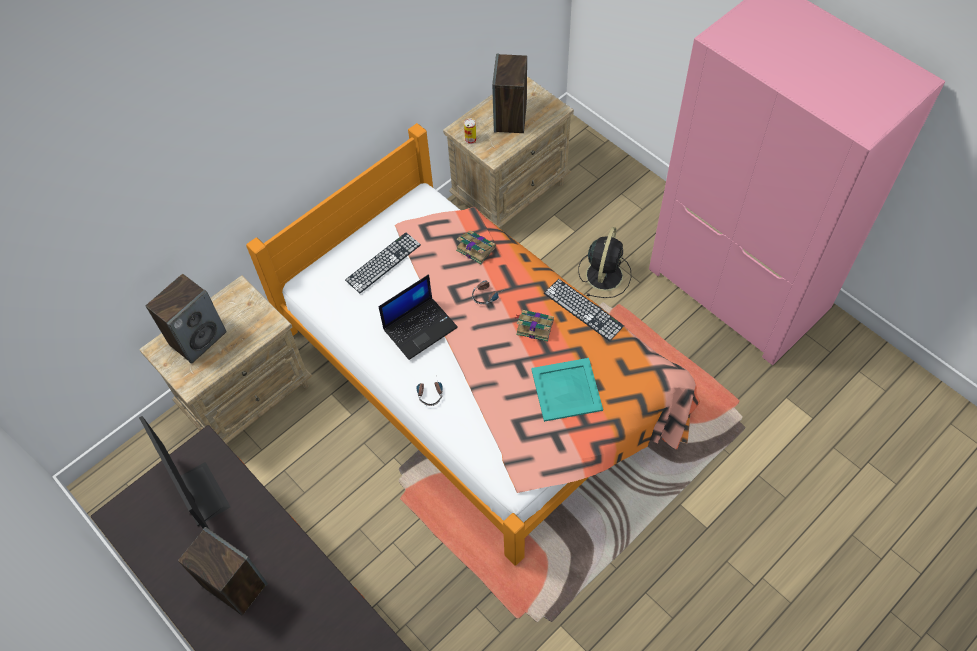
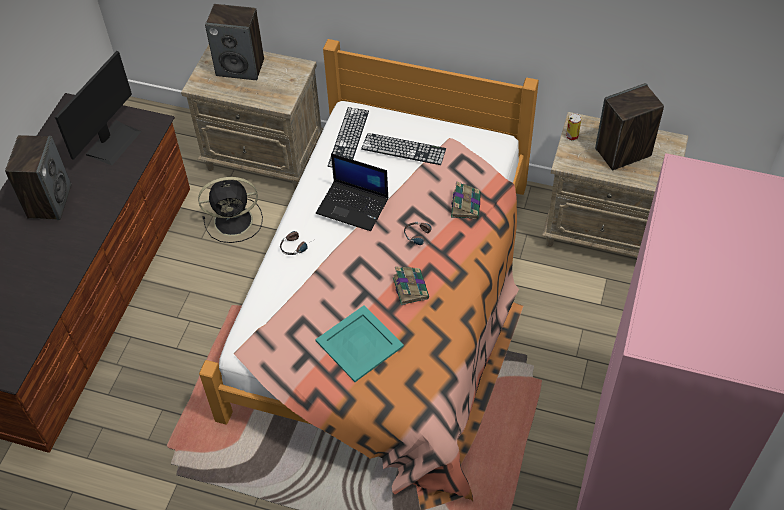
camera: 60 degrees right, 5 degrees down
keyboard [544,279,624,341] -> keyboard moved to [327,107,369,167]
black fan [578,227,631,298] -> black fan moved to [198,177,263,243]

